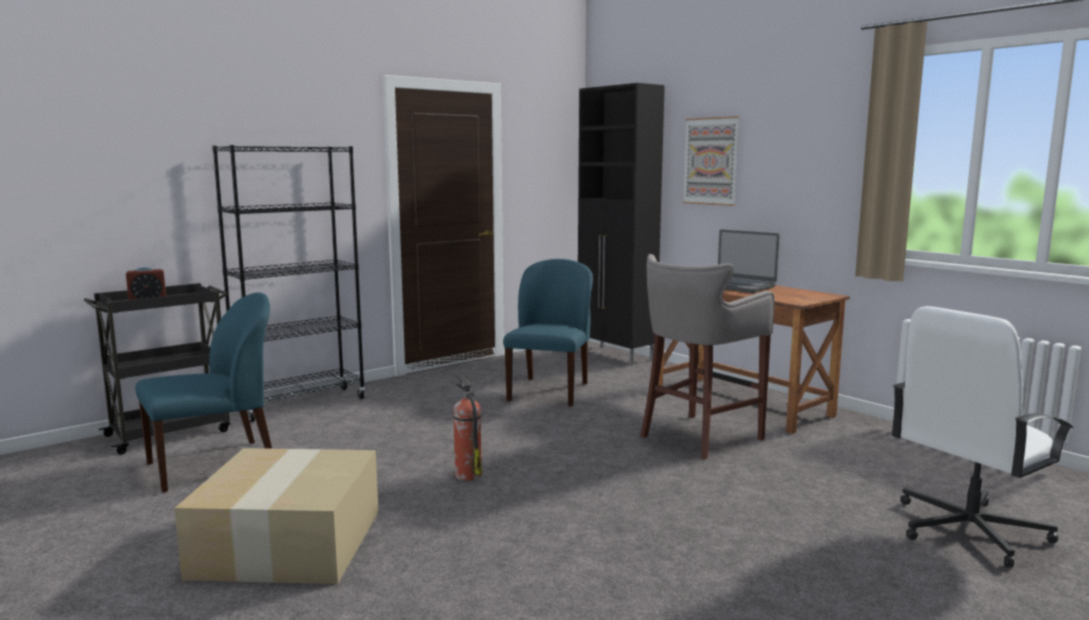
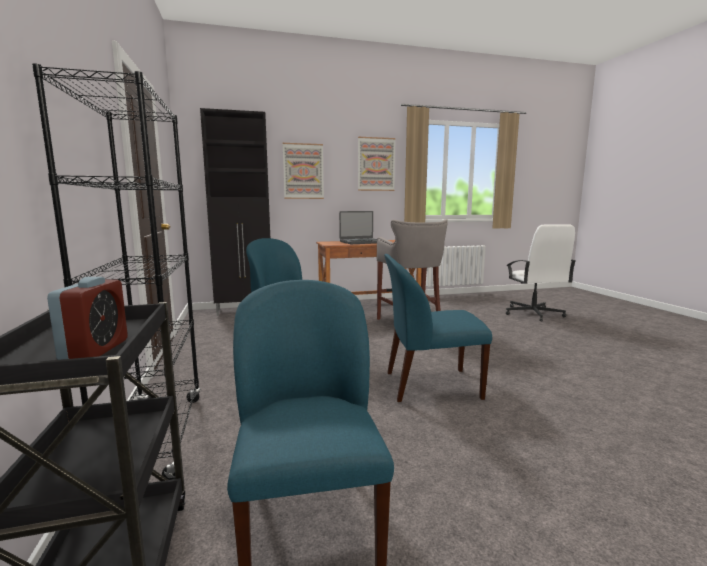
camera: 65 degrees left, 0 degrees up
cardboard box [174,448,379,584] -> none
fire extinguisher [453,375,482,481] -> blue chair [384,254,492,402]
none -> picture [358,137,396,191]

